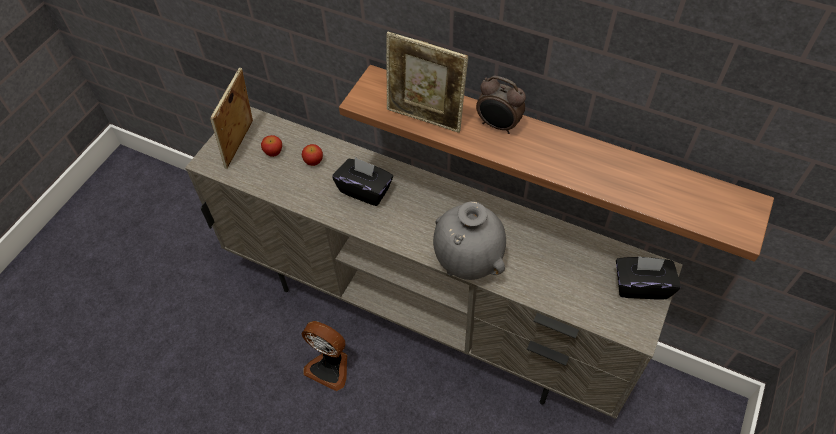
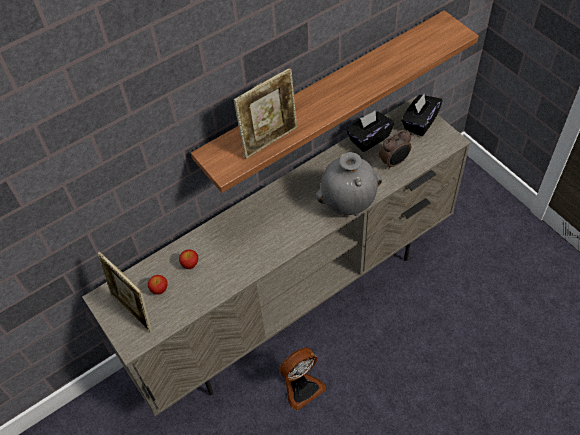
camera: 60 degrees left, 0 degrees up
black tissue box [332,157,393,206] -> black tissue box moved to [346,111,394,152]
alarm clock [476,76,526,134] -> alarm clock moved to [379,130,411,170]

